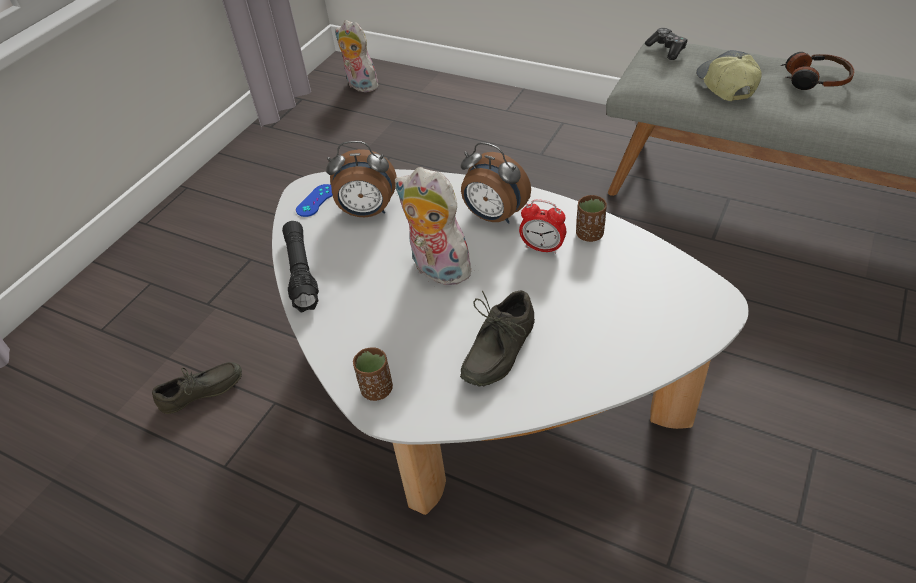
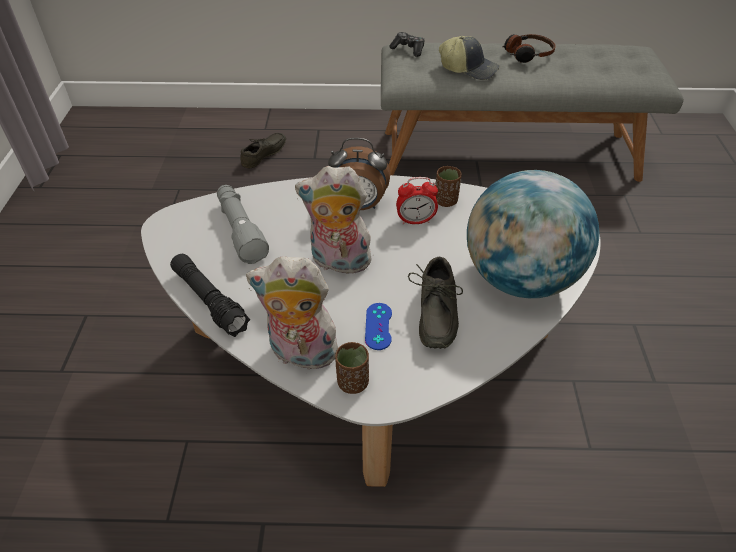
camera: 30 degrees left, 0 degrees up
grey shoe [152,362,242,414] -> grey shoe moved to [240,133,286,168]
blue game controller [296,184,333,217] -> blue game controller moved to [365,303,392,350]
alarm clock [326,141,396,217] -> grey flashlight [217,185,269,264]
plush toy [335,20,378,92] -> plush toy moved to [246,256,342,370]
cap [696,50,762,101] -> cap turned 150 degrees clockwise [439,36,500,80]
none -> globe [467,170,600,298]

